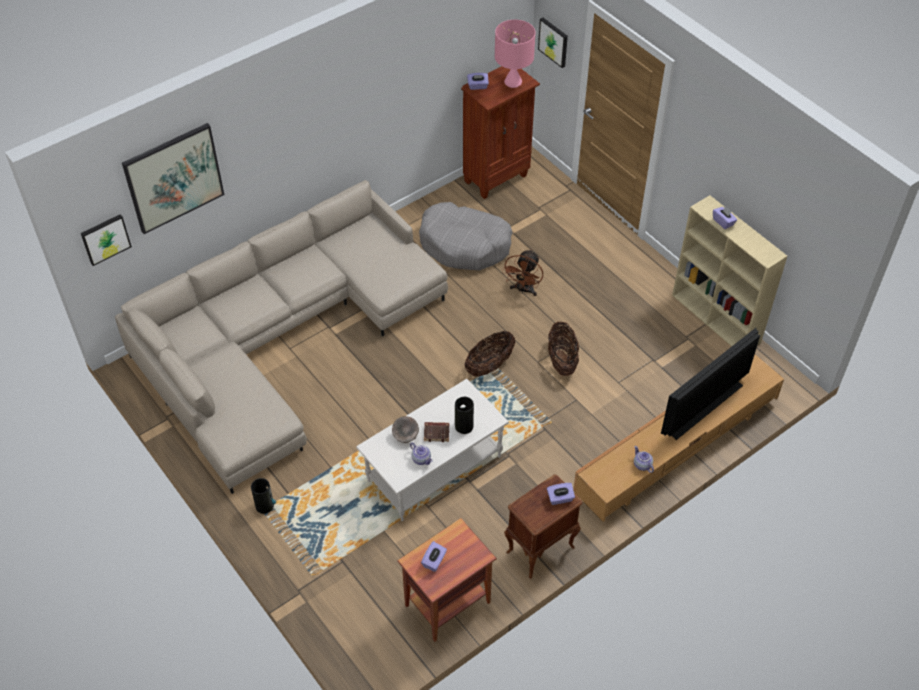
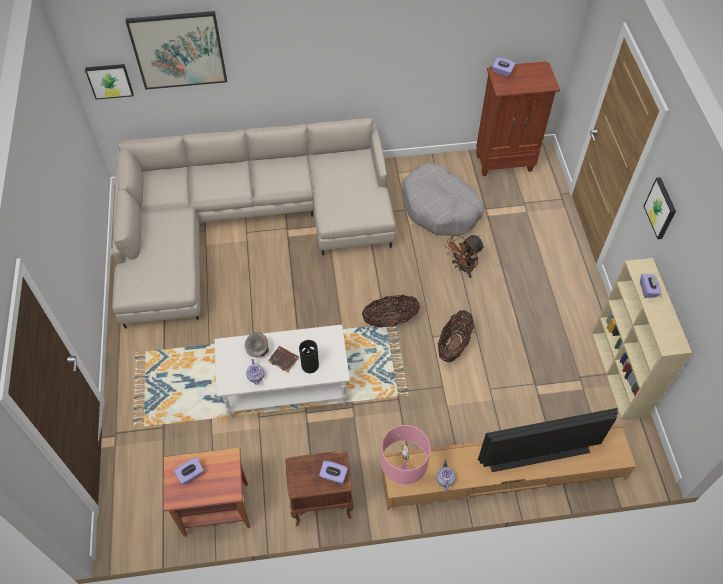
camera: 30 degrees right, 5 degrees up
vase [251,478,276,514] -> none
pink table lamp [495,20,535,88] -> pink table lamp moved to [381,425,431,486]
picture [538,18,568,68] -> picture moved to [643,177,676,239]

